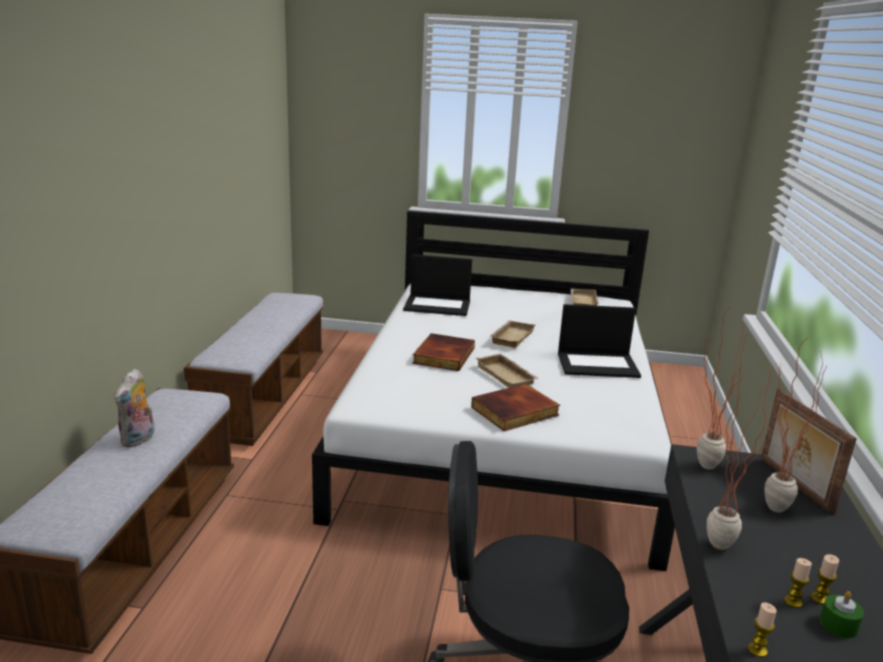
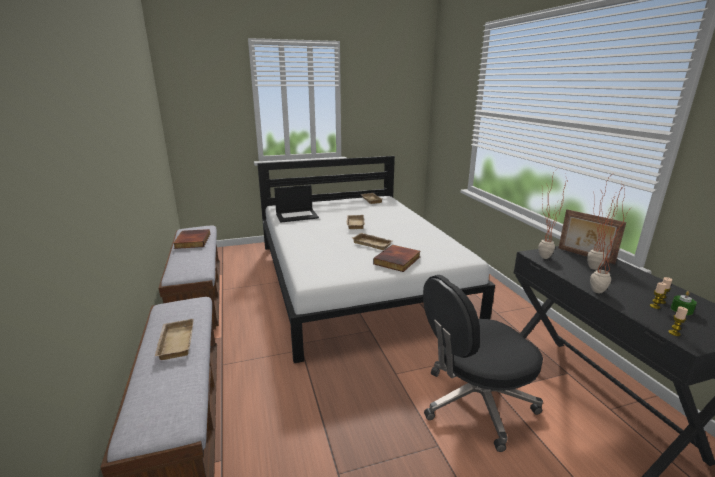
camera: 25 degrees left, 0 degrees up
plush toy [114,369,155,448] -> beige tray [155,319,193,360]
book [412,333,475,371] -> book moved to [173,229,210,249]
laptop [558,304,641,378] -> none

